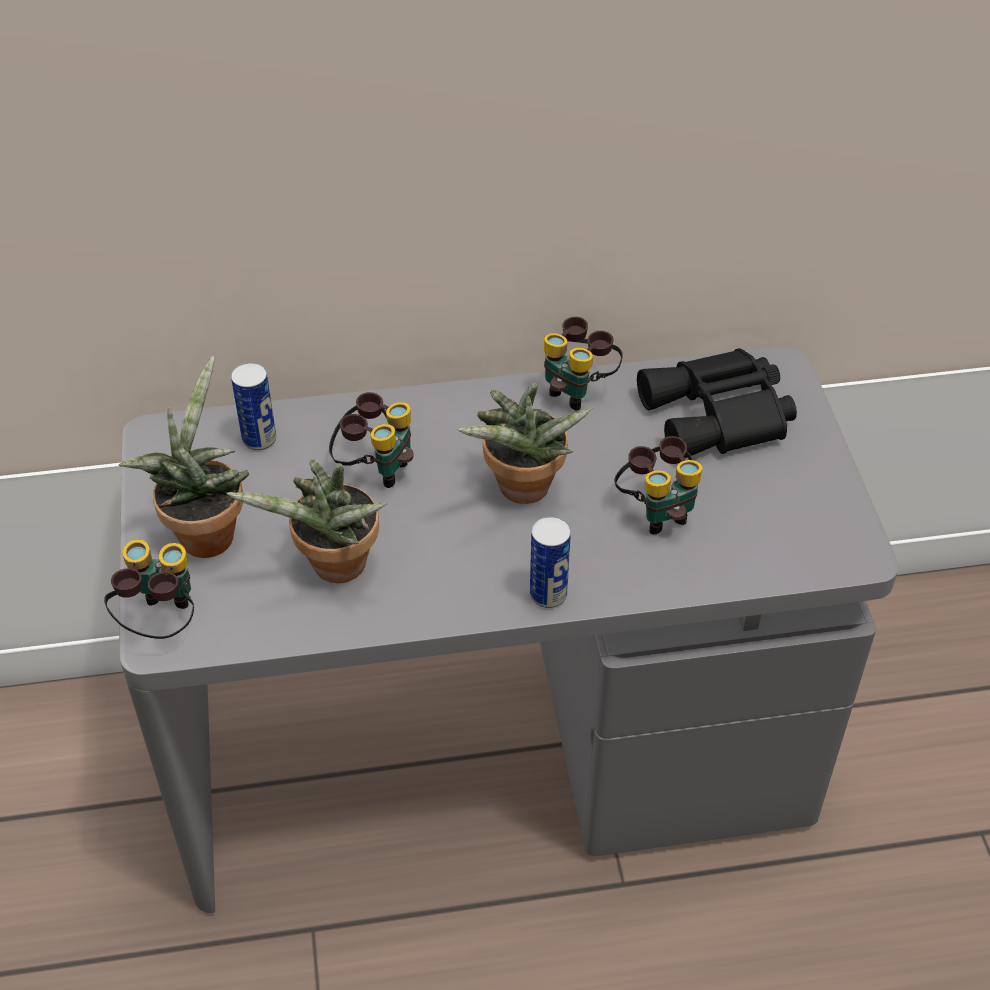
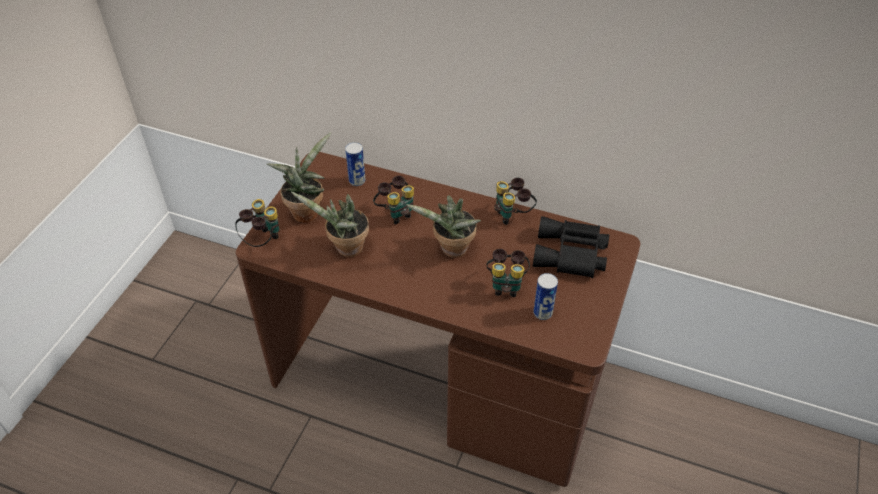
camera: 30 degrees right, 0 degrees up
grey desk [119,346,899,913] -> brown desk [236,152,640,487]
can [530,516,571,608] -> can moved to [533,273,558,320]

